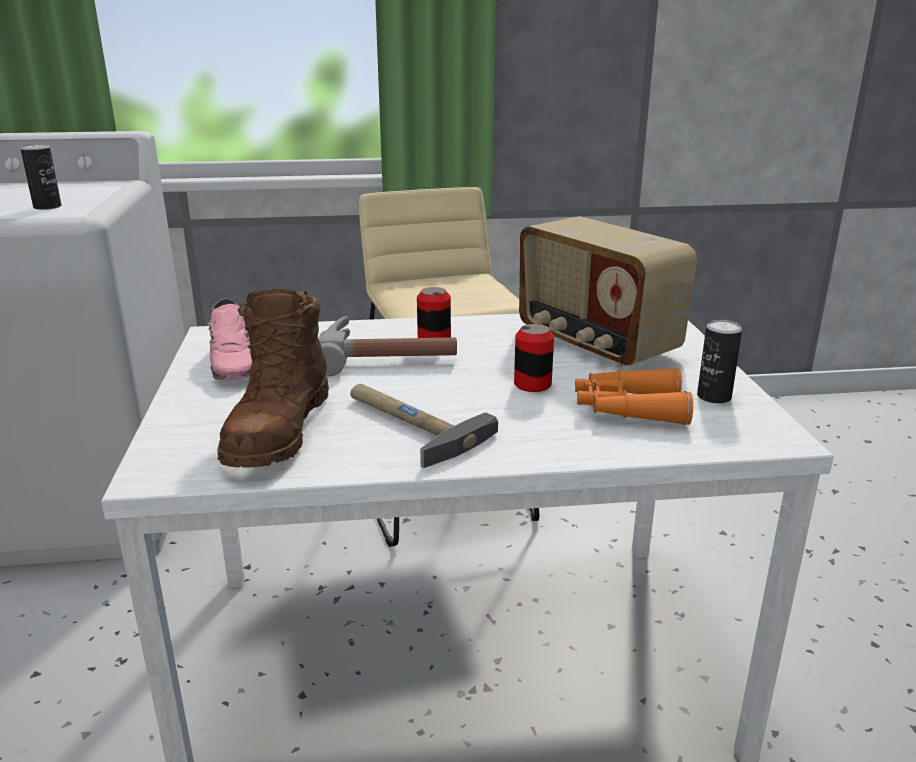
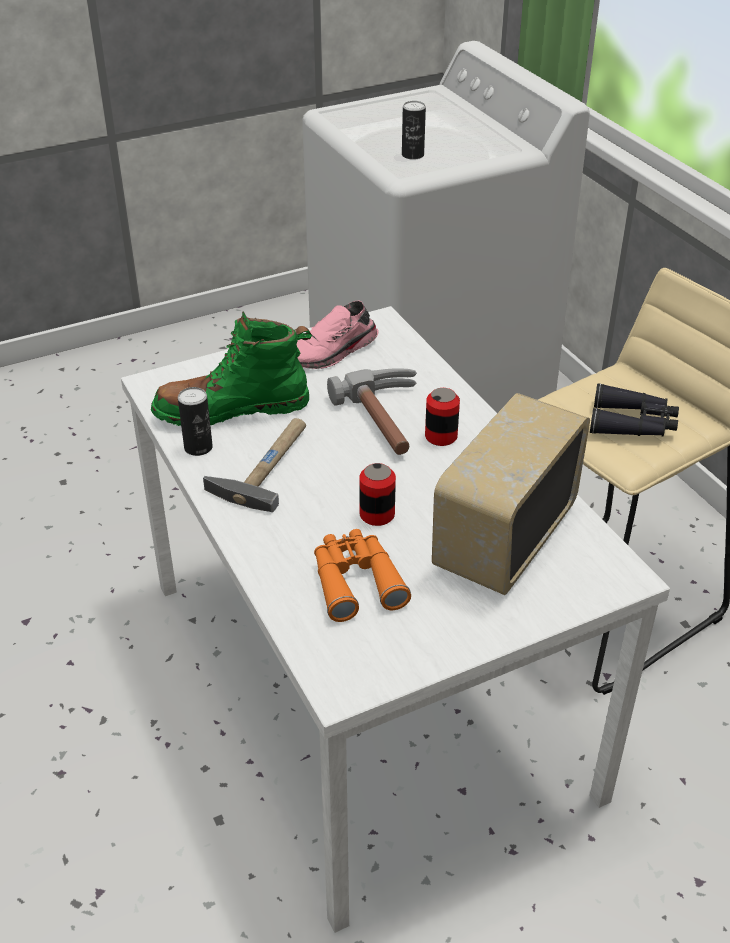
camera: 70 degrees right, 15 degrees up
brown boot [217,289,329,468] -> green boot [151,311,312,426]
can [697,320,742,404] -> can moved to [178,387,213,456]
none -> black binoculars [590,383,679,437]

